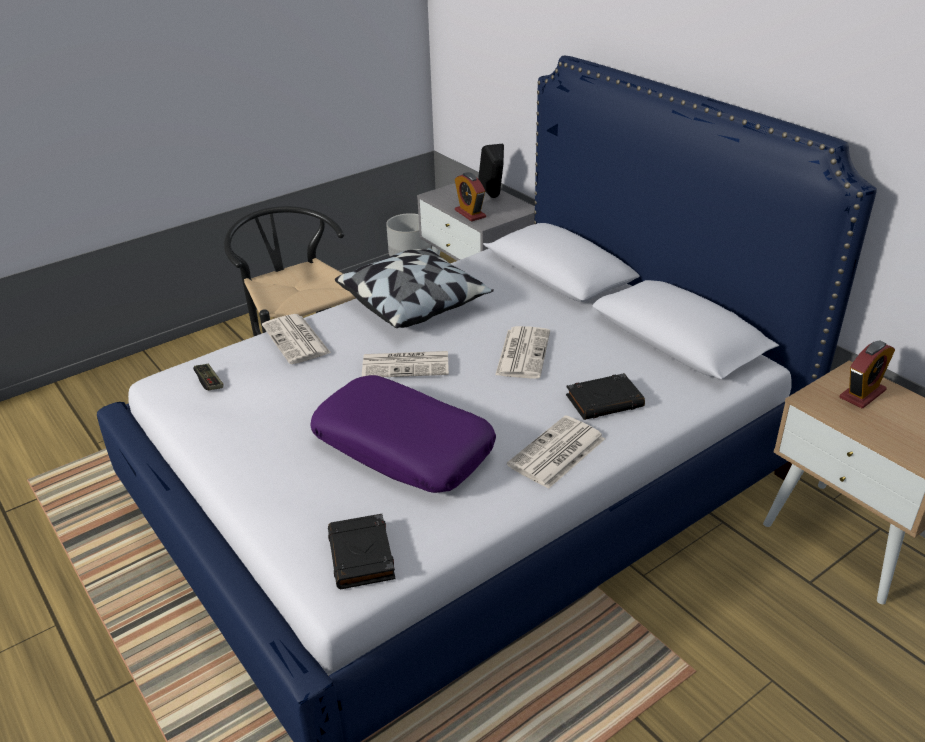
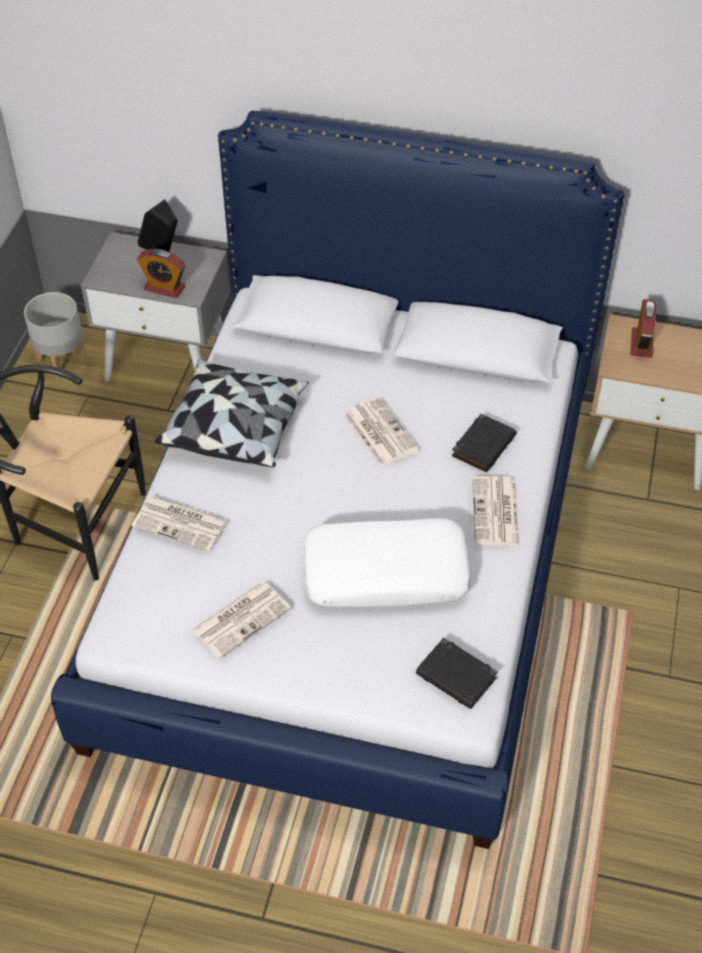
camera: 40 degrees left, 15 degrees up
game controller [193,364,223,390] -> none
purple pillow [310,375,496,493] -> white pillow [303,518,471,607]
newspaper [362,351,449,377] -> newspaper moved to [192,582,291,659]

